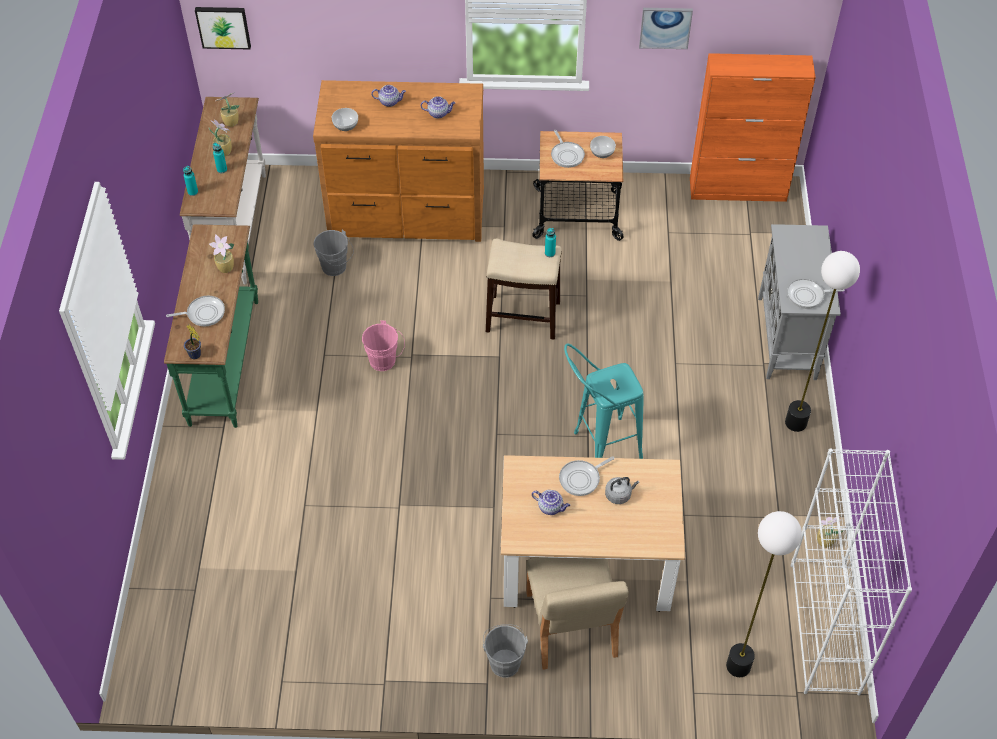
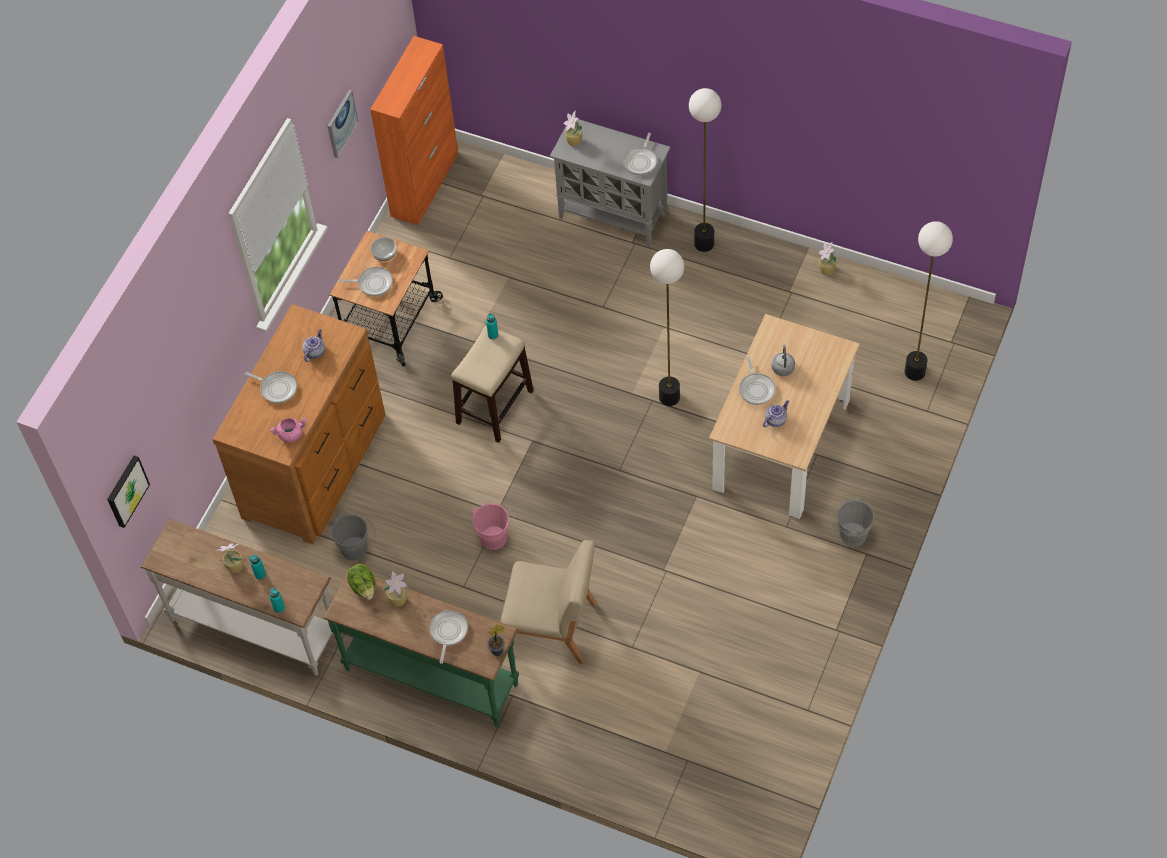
camera: 65 degrees left, 5 degrees up
potted plant [215,93,240,127] -> potted plant moved to [563,111,582,146]
bowl [332,108,358,131] -> pink cooking pot [270,417,307,443]
teapot [371,85,406,107] -> frying pan [245,371,297,404]
beige chair [526,557,629,670] -> beige chair moved to [500,540,597,664]
turquoise stool [564,343,644,459] -> floor lamp [650,249,684,406]
white bookcase [791,448,912,696] -> none
none -> lettuce [348,564,375,600]

